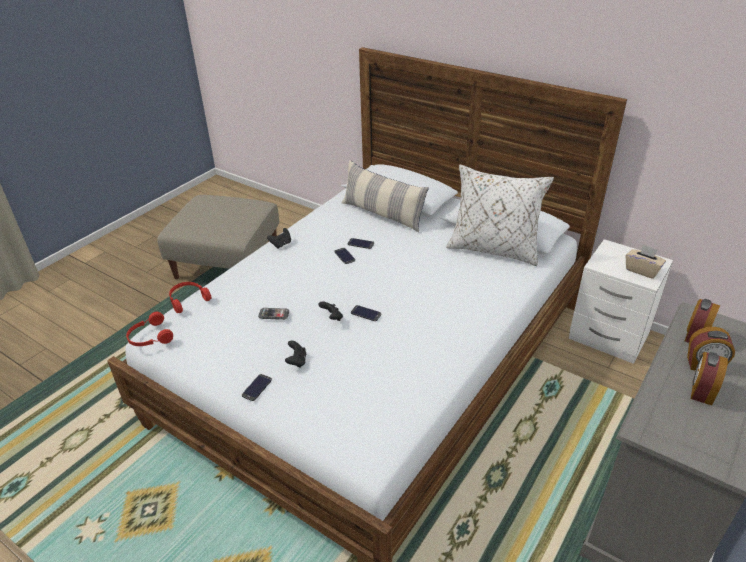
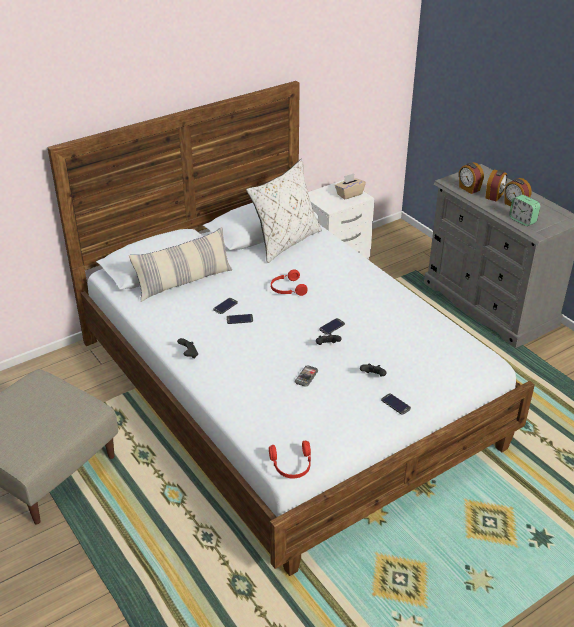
camera: 70 degrees left, 0 degrees up
red headphones [169,282,211,313] -> red headphones moved to [271,269,308,296]
none -> alarm clock [509,195,540,226]

